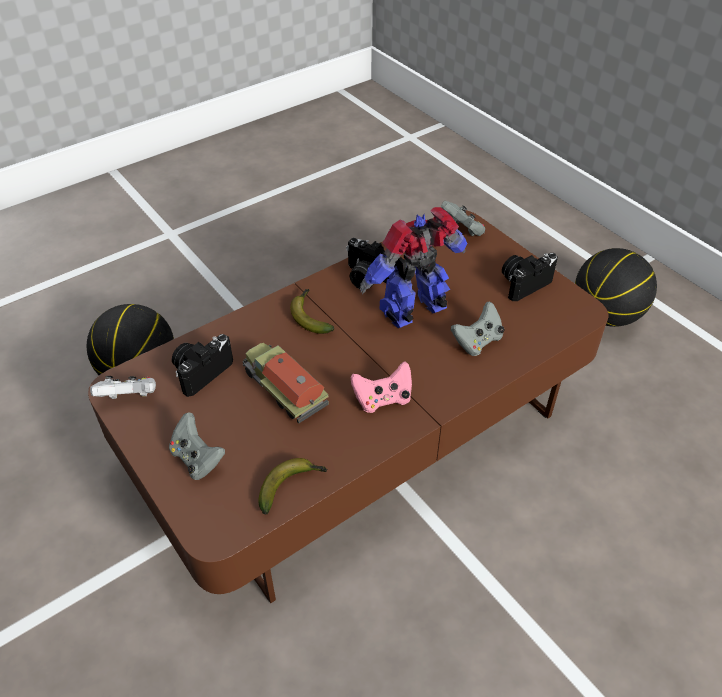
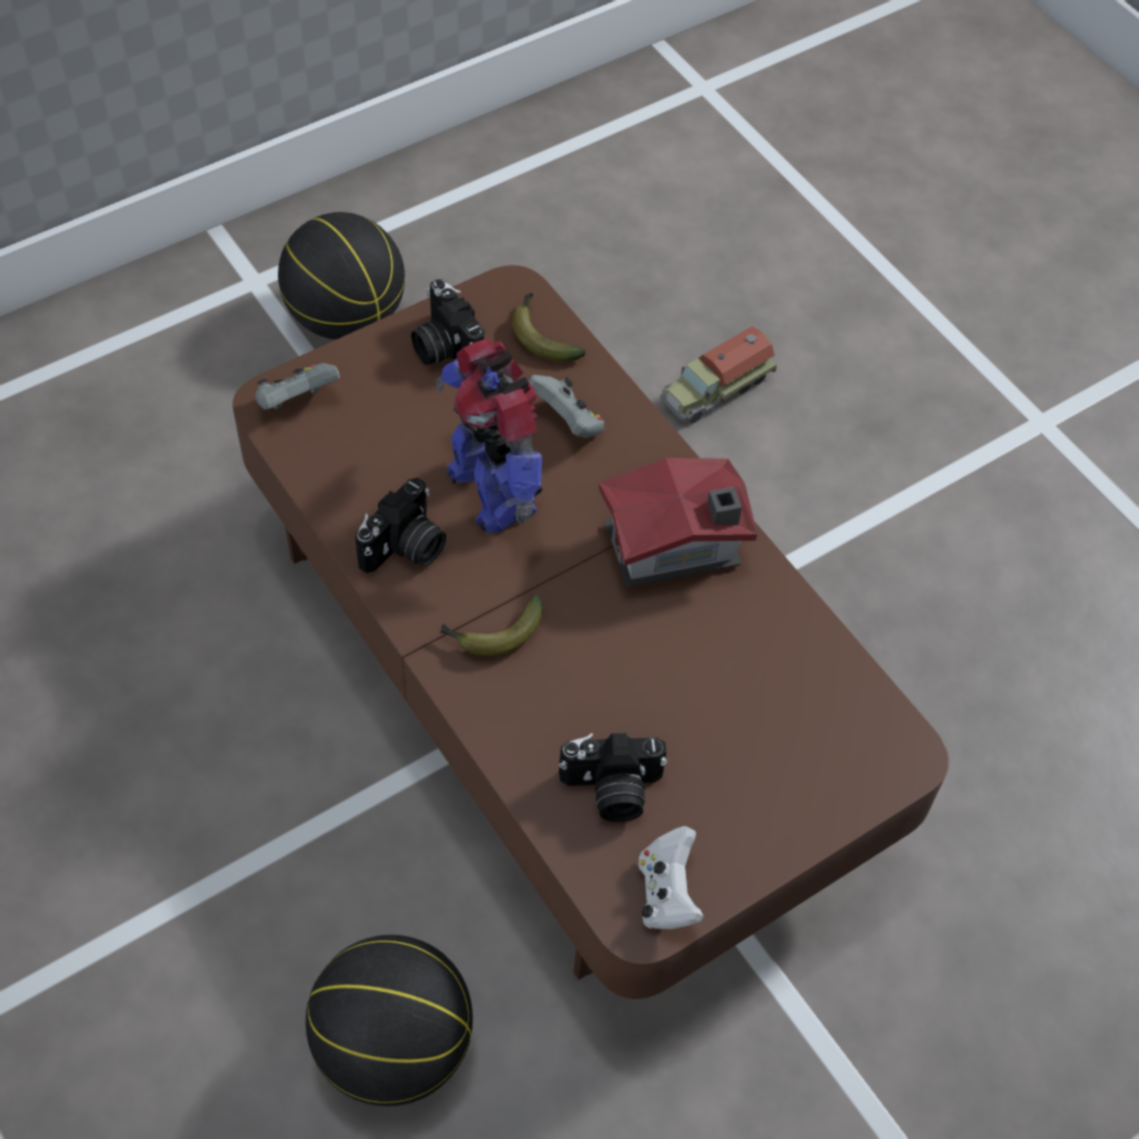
camera: 90 degrees left, 10 degrees up
grey game controller [169,413,225,480] -> none
camera [172,334,233,397] -> camera turned 45 degrees counterclockwise [559,733,668,822]
toy truck [243,343,329,423] -> toy truck moved to [660,326,777,424]
banana [258,458,327,514] -> banana moved to [512,293,586,362]
pink game controller [351,361,412,413] -> toy house [598,458,757,588]

